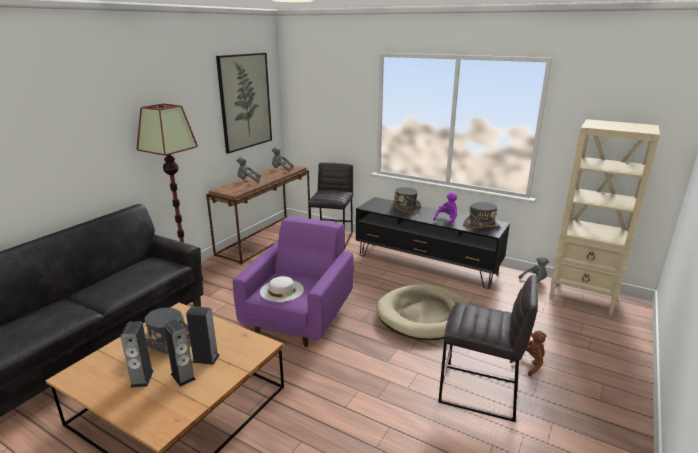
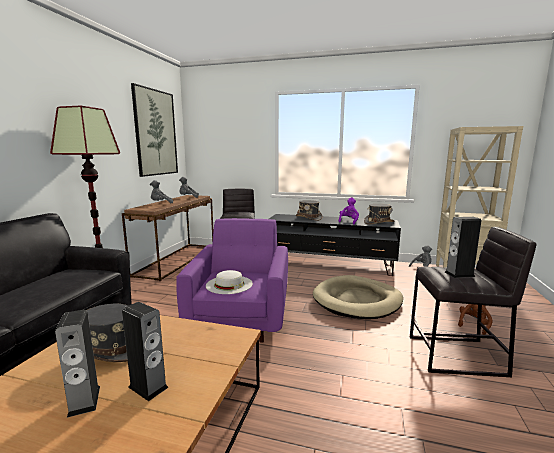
camera: 15 degrees left, 10 degrees down
speaker [186,306,220,365] -> speaker moved to [445,217,481,278]

